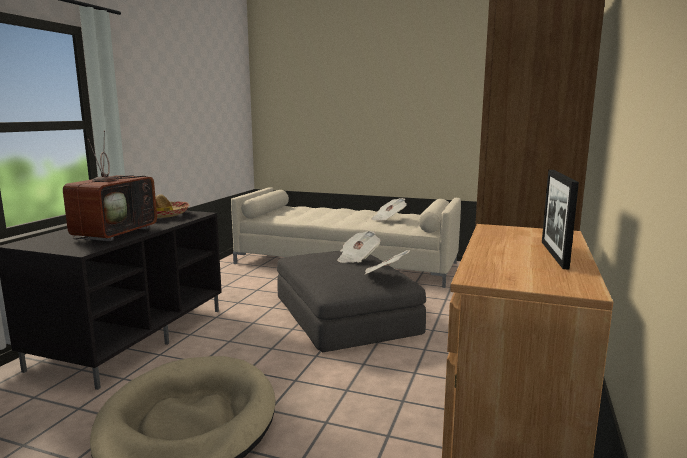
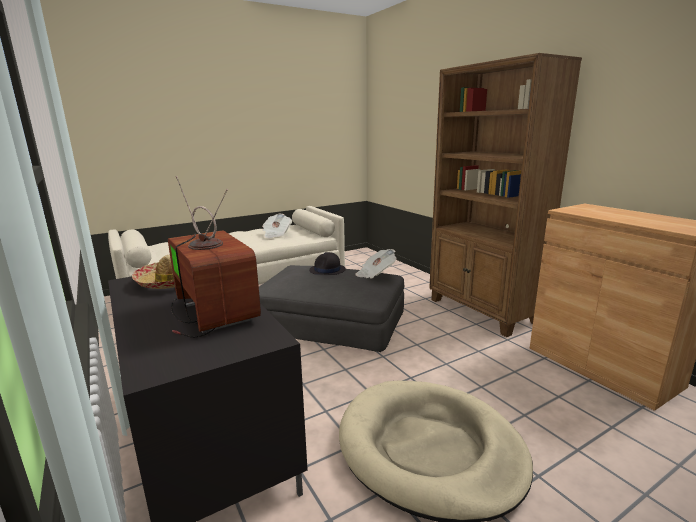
camera: 50 degrees left, 5 degrees up
newspaper [337,231,380,263] -> black hat [309,252,346,275]
picture frame [542,170,579,269] -> none

